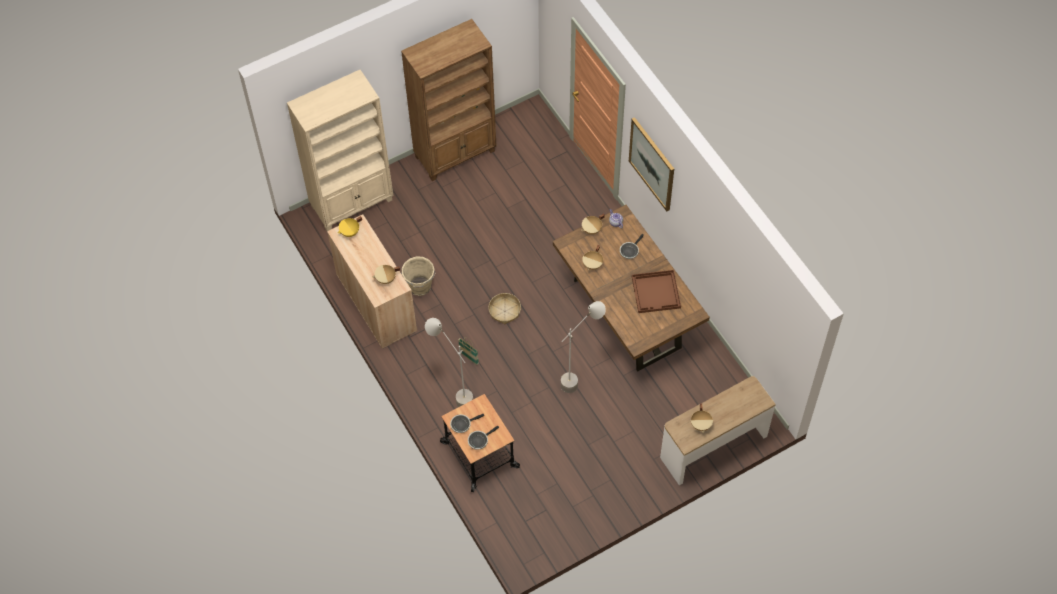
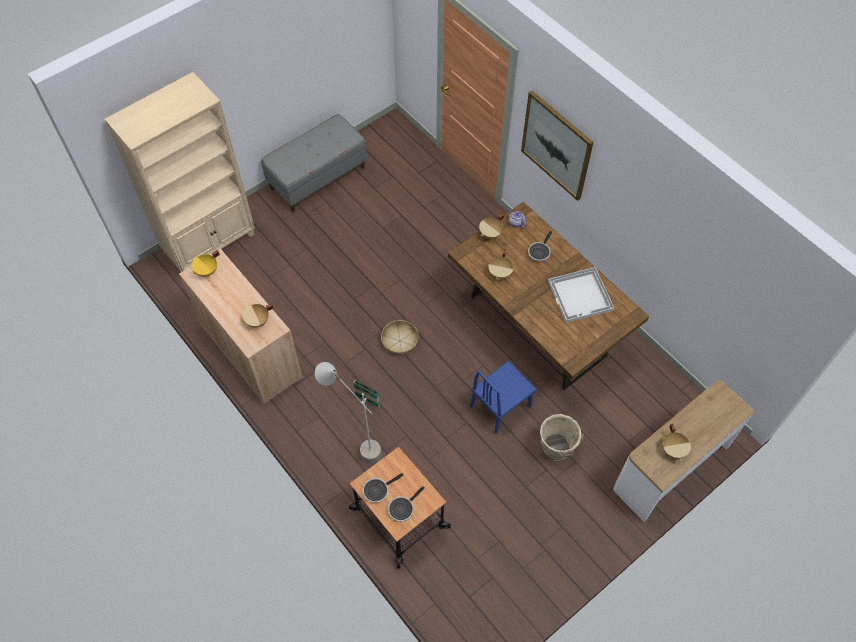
camera: 10 degrees left, 0 degrees up
brown bookcase [401,19,496,181] -> grey bench [261,114,367,212]
beige bucket [402,257,436,296] -> beige bucket moved to [540,414,584,461]
grey floor lamp [561,301,606,393] -> blue chair [470,361,537,434]
brown tray [632,270,681,313] -> white tray [548,267,614,323]

